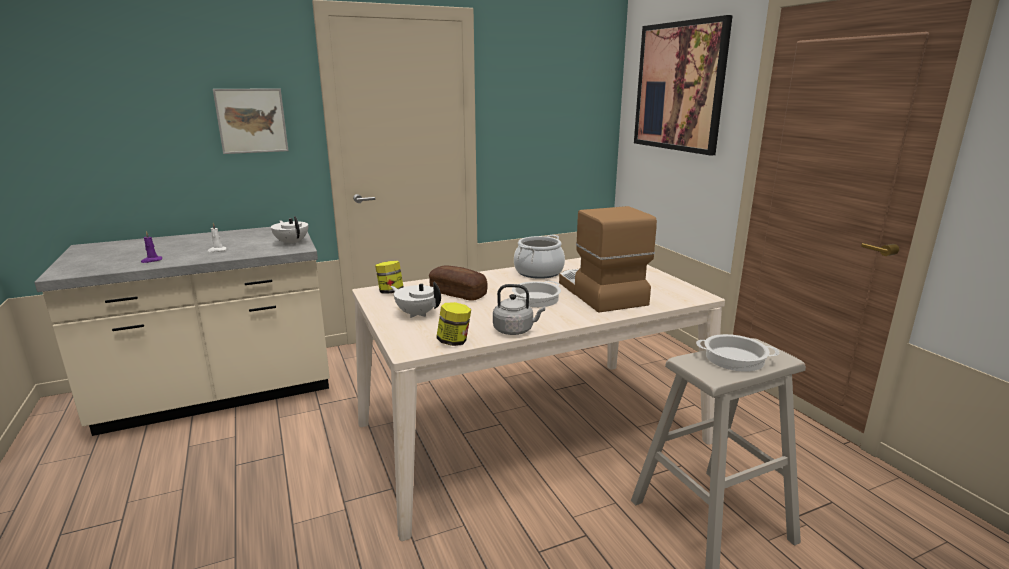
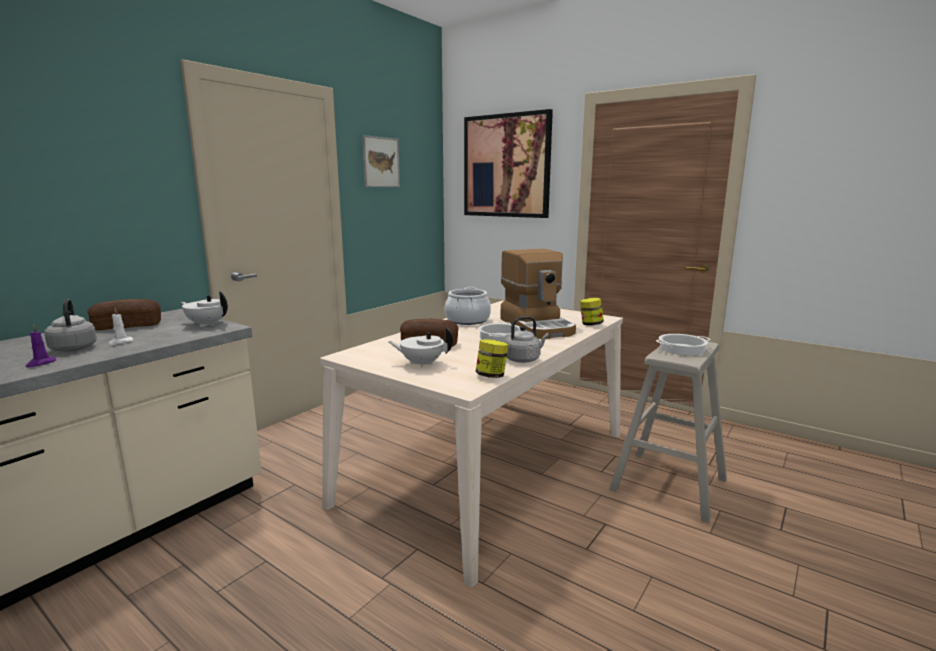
camera: 30 degrees left, 5 degrees down
picture [213,88,289,154] -> picture moved to [362,135,400,187]
jar [375,261,403,293] -> jar moved to [580,298,604,325]
coffee machine [559,206,657,313] -> coffee machine turned 150 degrees counterclockwise [500,249,576,339]
none -> grey kettle [44,299,97,352]
none -> bread [88,299,161,330]

